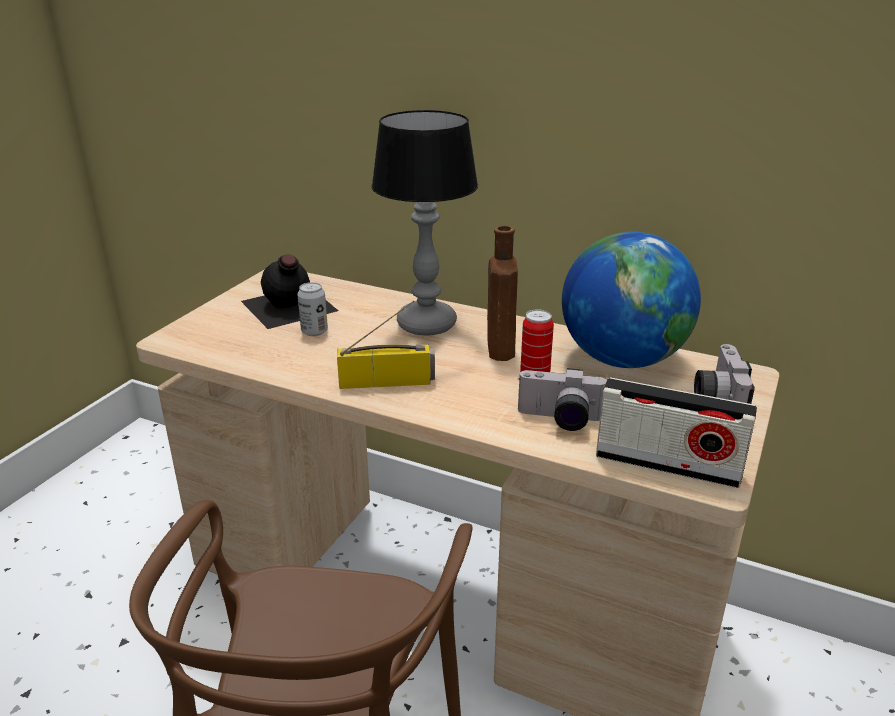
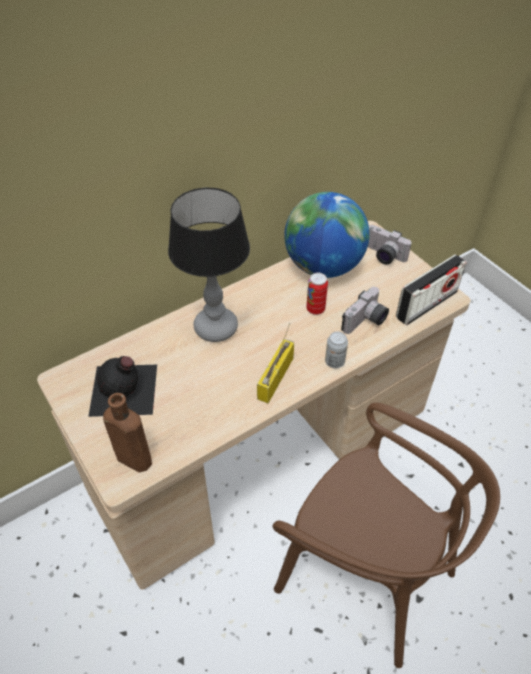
camera: 60 degrees left, 20 degrees up
can [297,282,328,336] -> can moved to [325,331,348,368]
brown bottle [487,225,518,361] -> brown bottle moved to [103,393,152,472]

